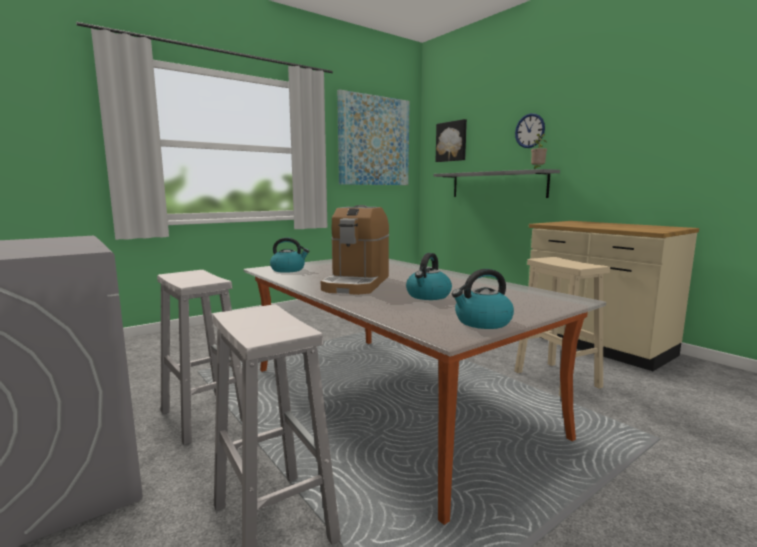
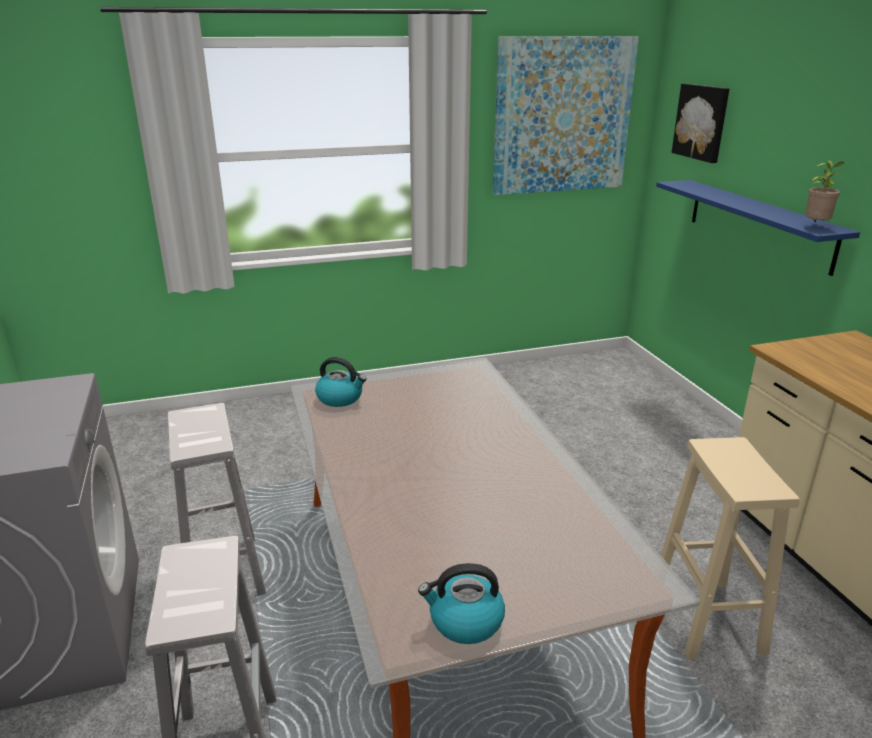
camera: 20 degrees right, 15 degrees up
coffee machine [321,205,389,295] -> none
kettle [406,253,452,300] -> none
grey shelf [433,169,560,198] -> blue shelf [656,180,860,276]
wall clock [515,113,545,148] -> none

